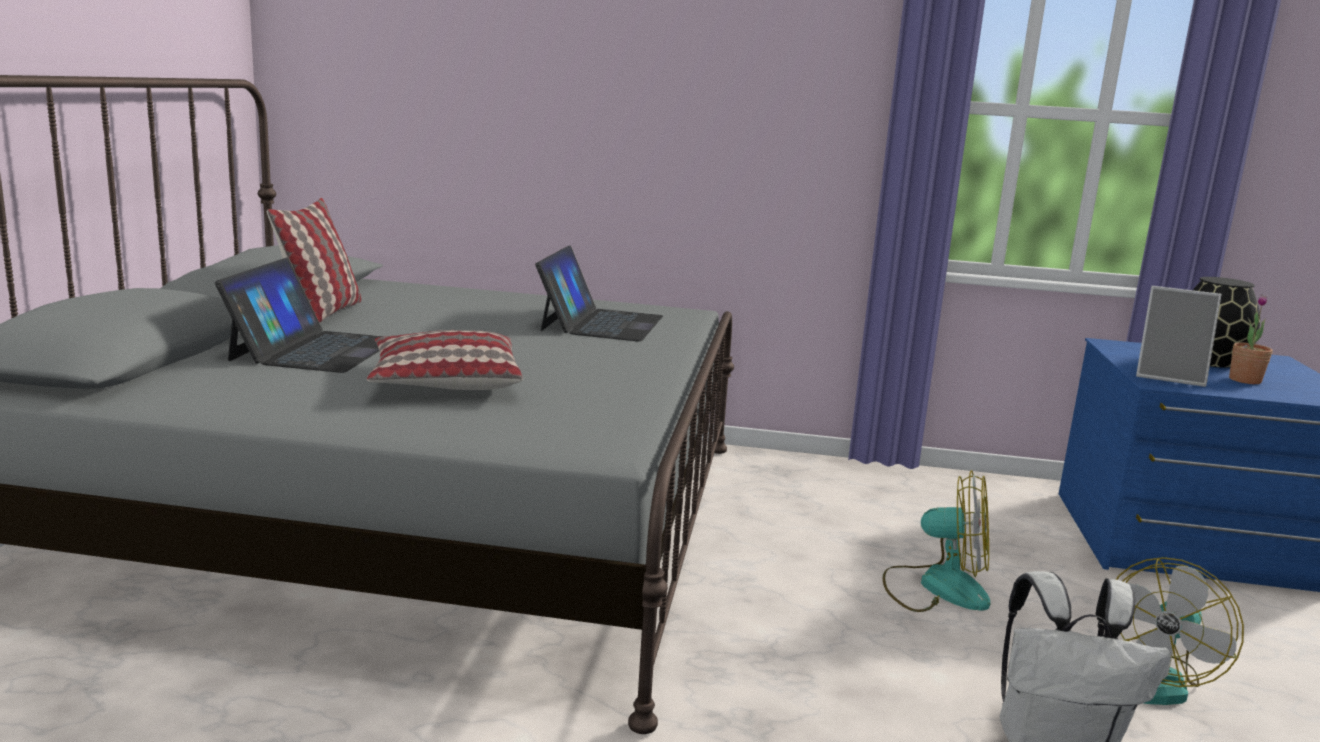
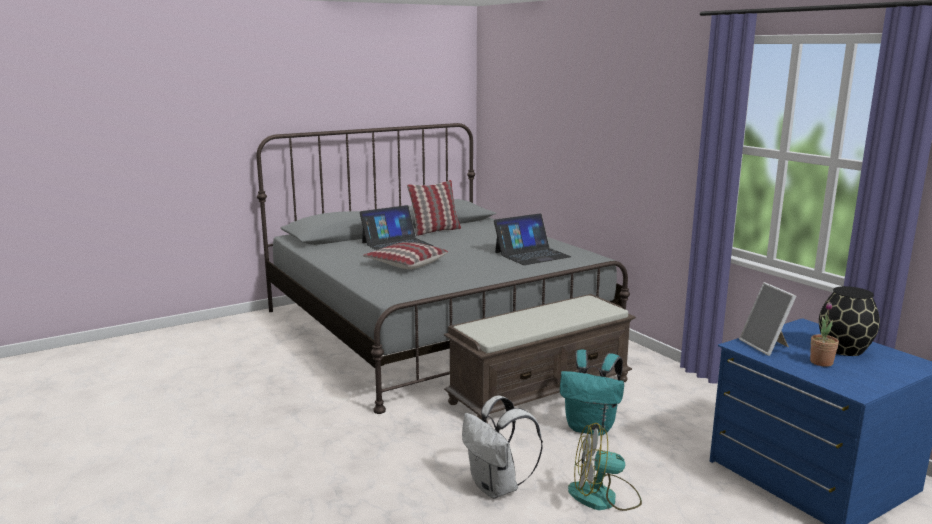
camera: 50 degrees right, 0 degrees up
fan [883,470,990,612] -> turquoise backpack [560,350,624,436]
none -> brown bench [444,294,636,423]

